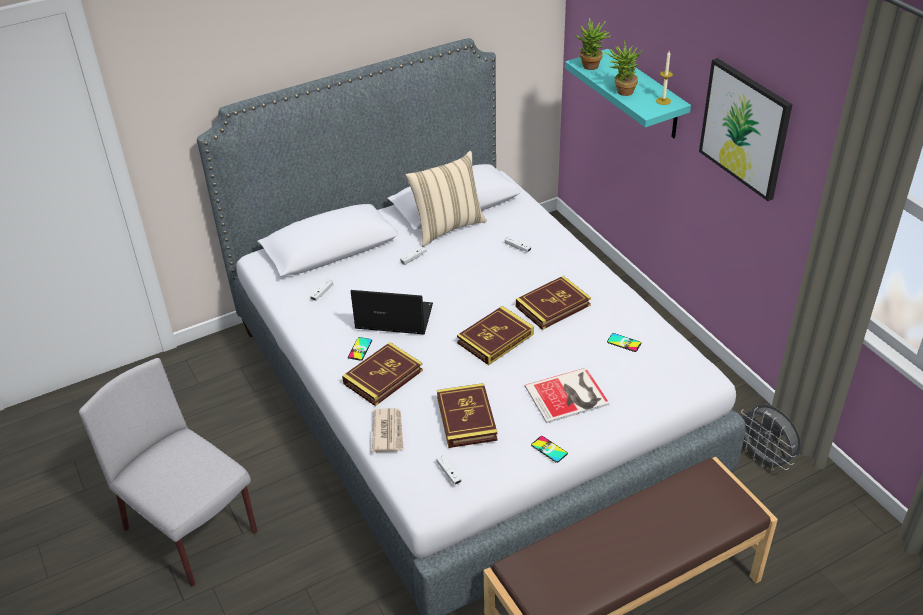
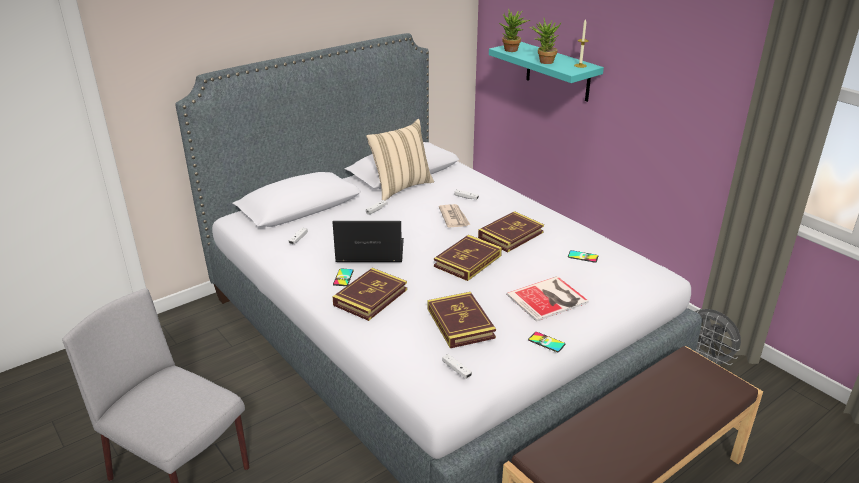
camera: 10 degrees left, 10 degrees down
newspaper [372,408,404,452] -> newspaper moved to [439,204,470,228]
picture [699,58,793,201] -> none

